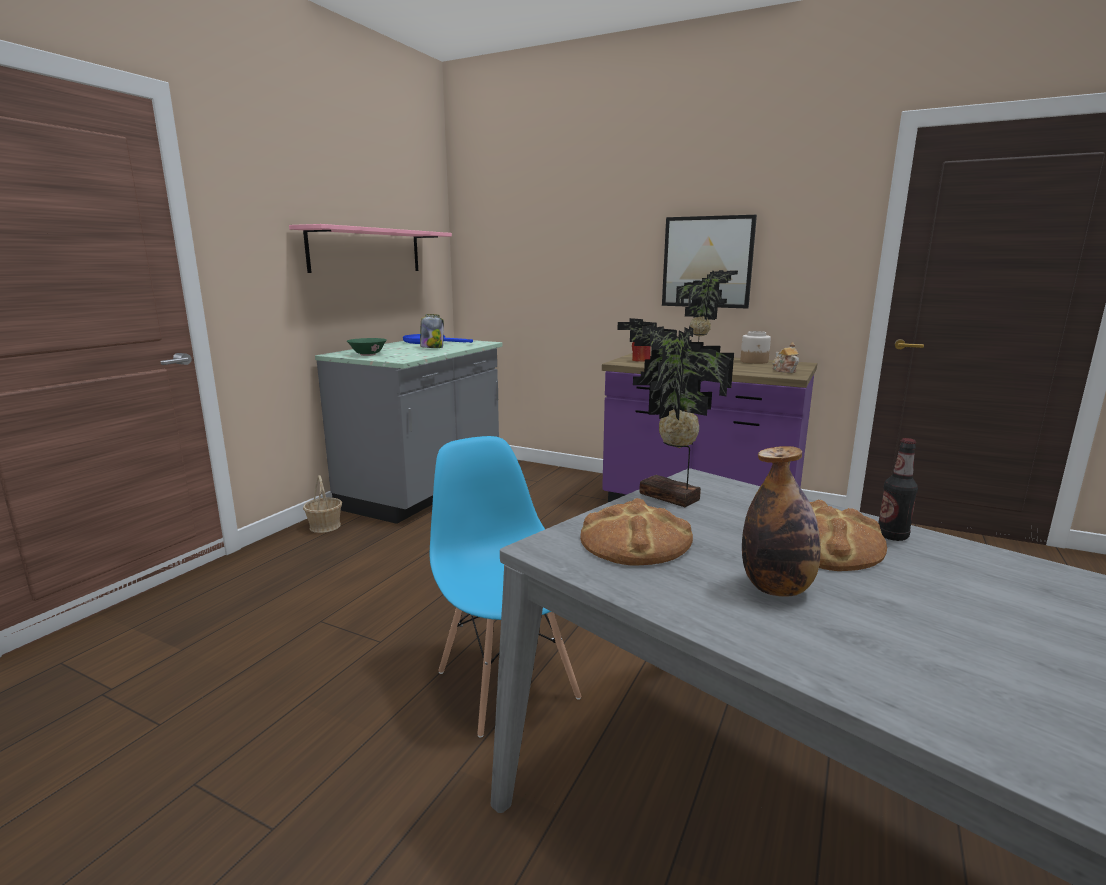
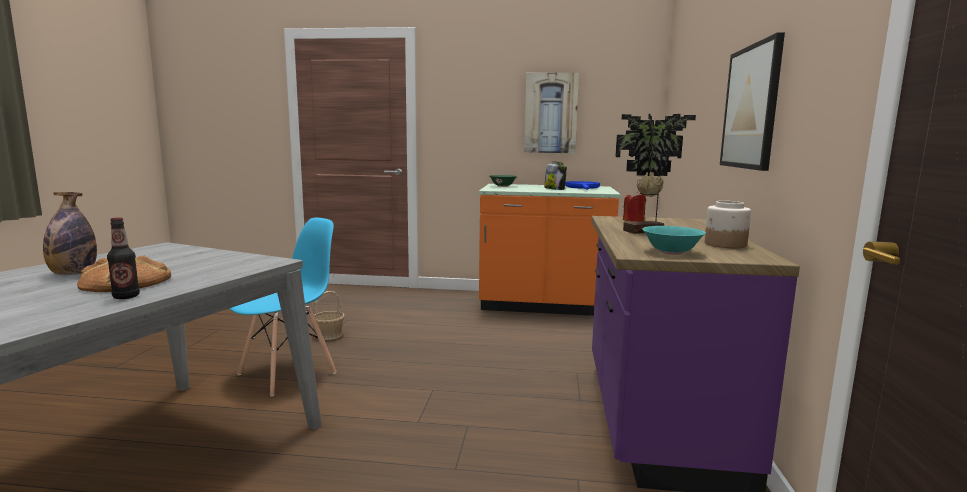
camera: 70 degrees right, 5 degrees down
pink shelf [289,224,452,273] -> picture [524,73,579,153]
basket [303,475,342,533] -> basket moved to [313,291,345,340]
grey counter [315,340,503,524] -> orange counter [479,184,621,316]
bread [580,498,693,566] -> none
potted plant [617,318,734,507] -> none
teapot [773,342,799,373] -> turquoise bowl [642,226,706,255]

